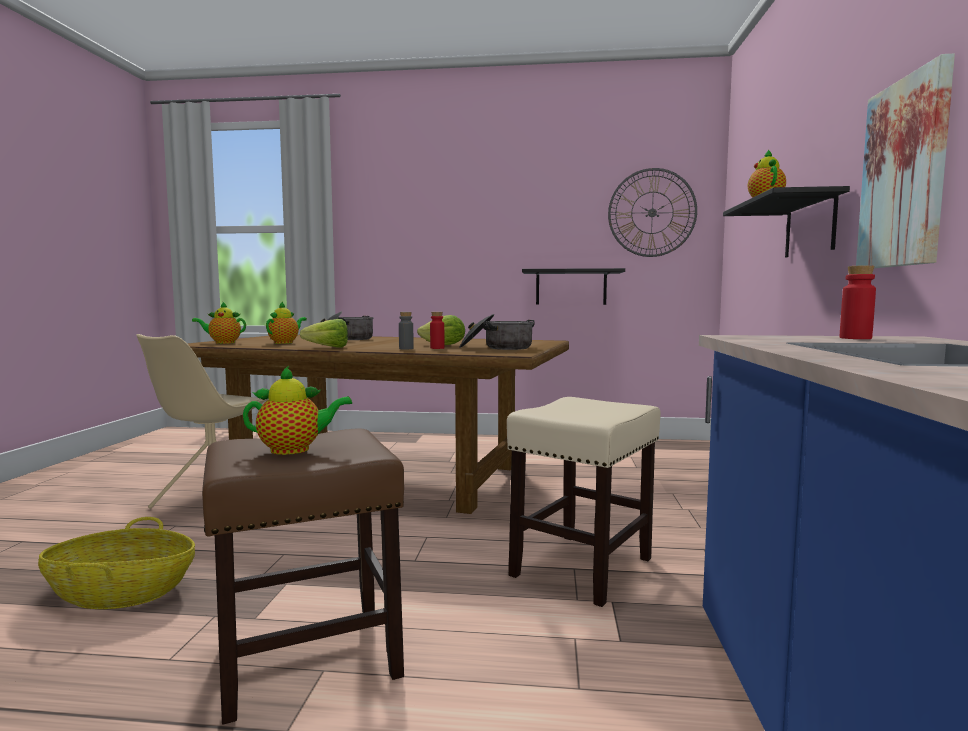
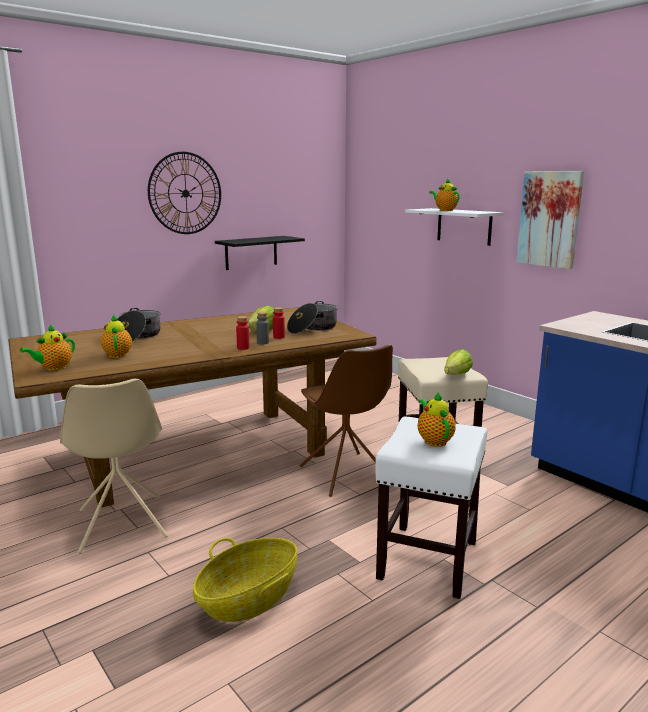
camera: 45 degrees left, 10 degrees up
brown stool [202,429,404,725] -> white stool [375,417,487,599]
teapot [243,366,352,455] -> teapot turned 45 degrees counterclockwise [418,392,456,447]
lettuce [300,319,348,348] -> lettuce moved to [444,349,473,375]
wall clock [608,168,697,257] -> wall clock moved to [148,152,221,234]
black shelf [723,186,850,258] -> white shelf [405,208,503,246]
red bottle [840,265,876,339] -> red bottle moved to [236,316,249,350]
none -> brown chair [300,344,393,497]

